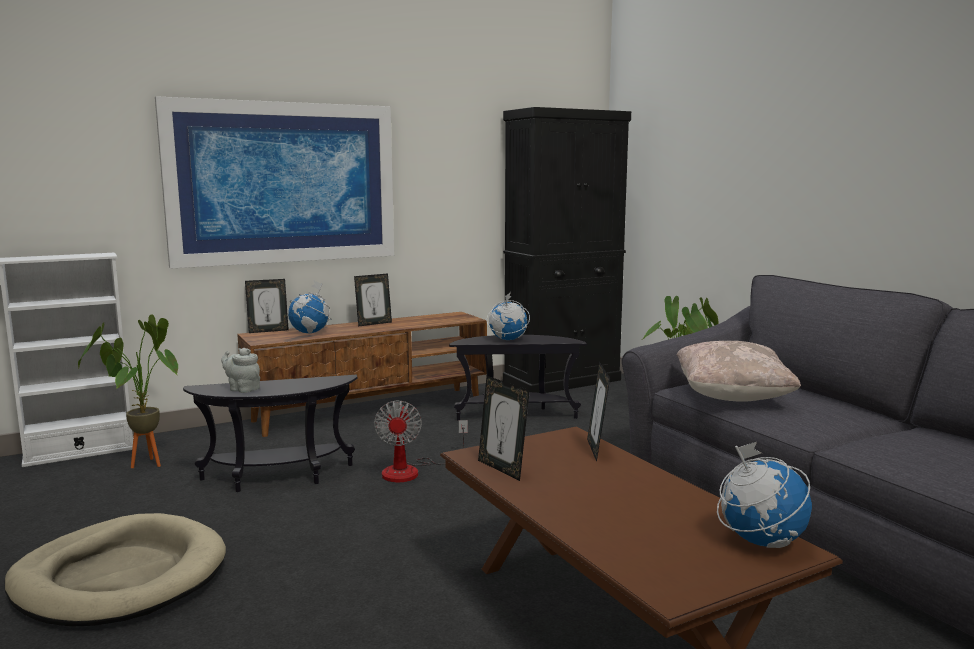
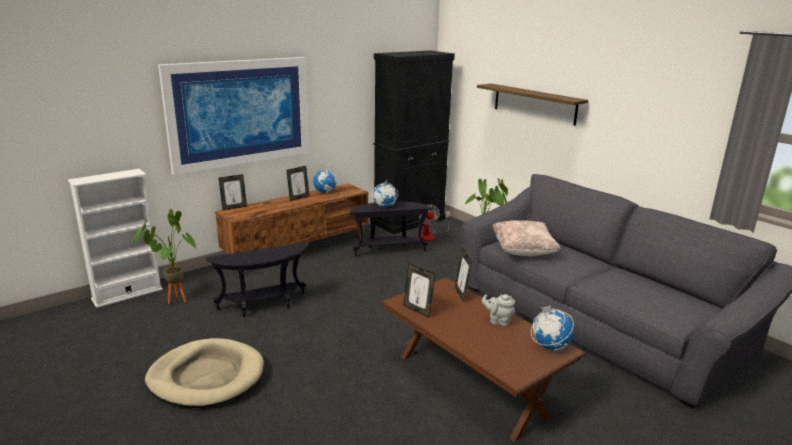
camera: 10 degrees left, 10 degrees up
grey teapot [221,348,260,393] -> grey teapot moved to [482,294,515,326]
globe [288,280,331,334] -> globe moved to [313,162,338,194]
fan [374,400,468,482] -> fan moved to [418,204,450,241]
none -> shelf [477,83,588,126]

